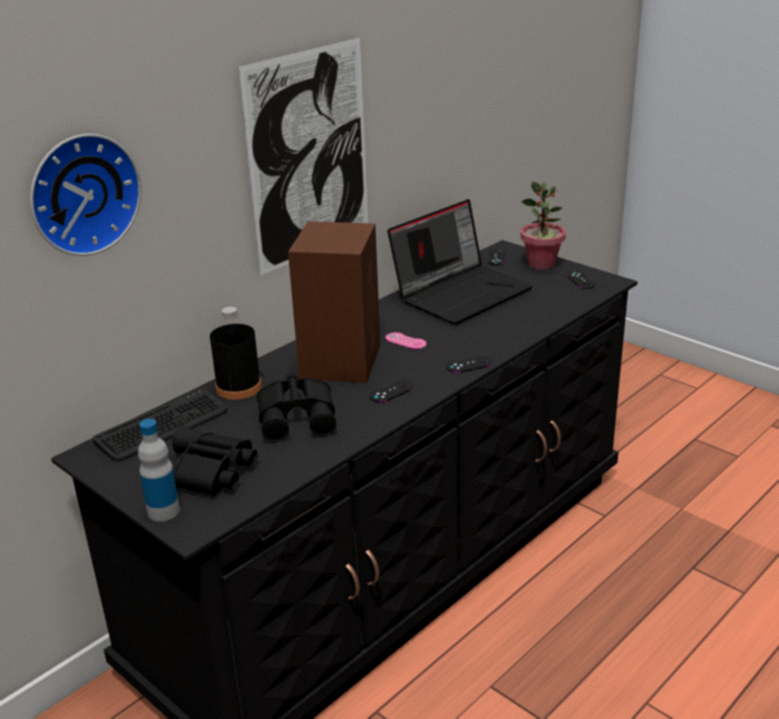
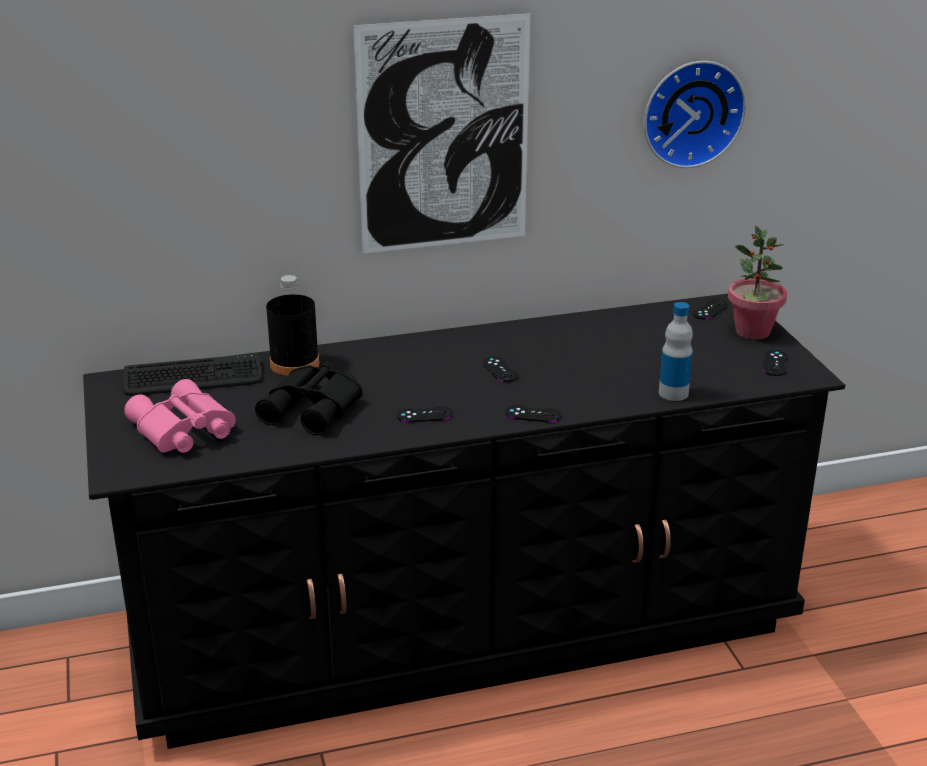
camera: 30 degrees right, 0 degrees up
wall clock [30,134,141,256] -> wall clock moved to [644,61,746,168]
bottle [138,419,180,522] -> bottle moved to [659,302,693,401]
black binoculars [168,426,258,496] -> pink binoculars [124,379,236,453]
brown speaker [288,221,380,383] -> none
pink game controller [386,332,427,349] -> black game controller [482,357,519,382]
laptop [387,199,533,325] -> none

